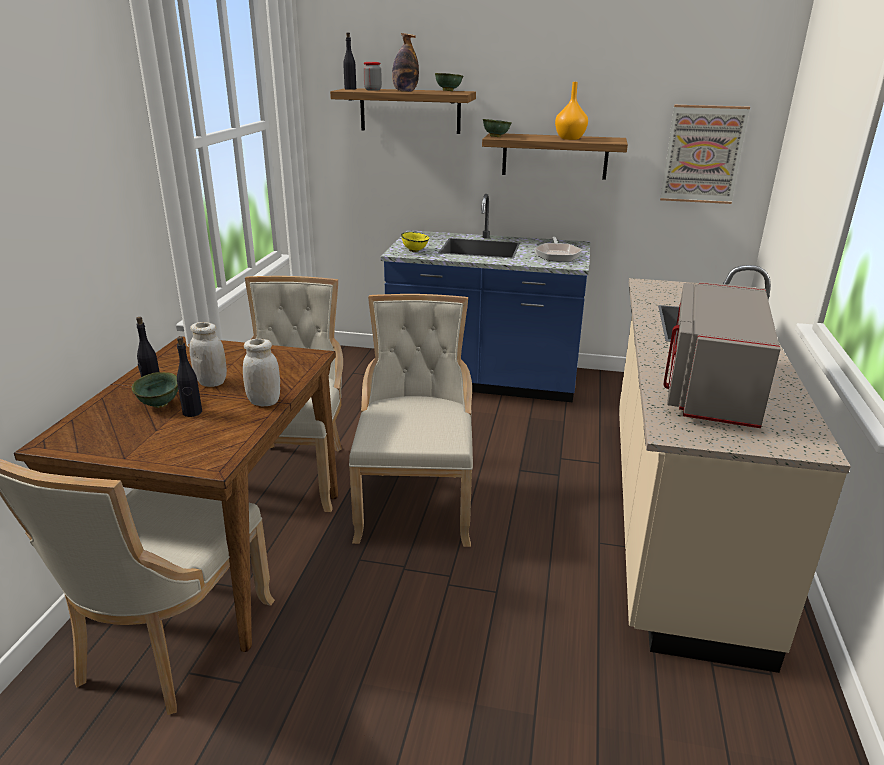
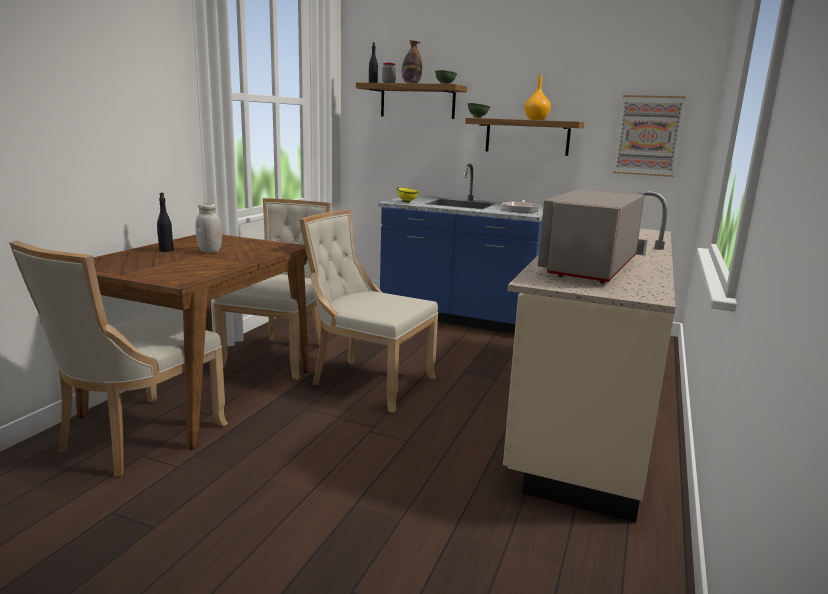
camera: 10 degrees right, 10 degrees down
green bowl [132,372,178,408] -> none
black bottle [177,337,202,417] -> none
white jar [243,339,280,407] -> none
beige chair [349,294,473,547] -> beige chair turned 75 degrees counterclockwise [299,210,438,413]

